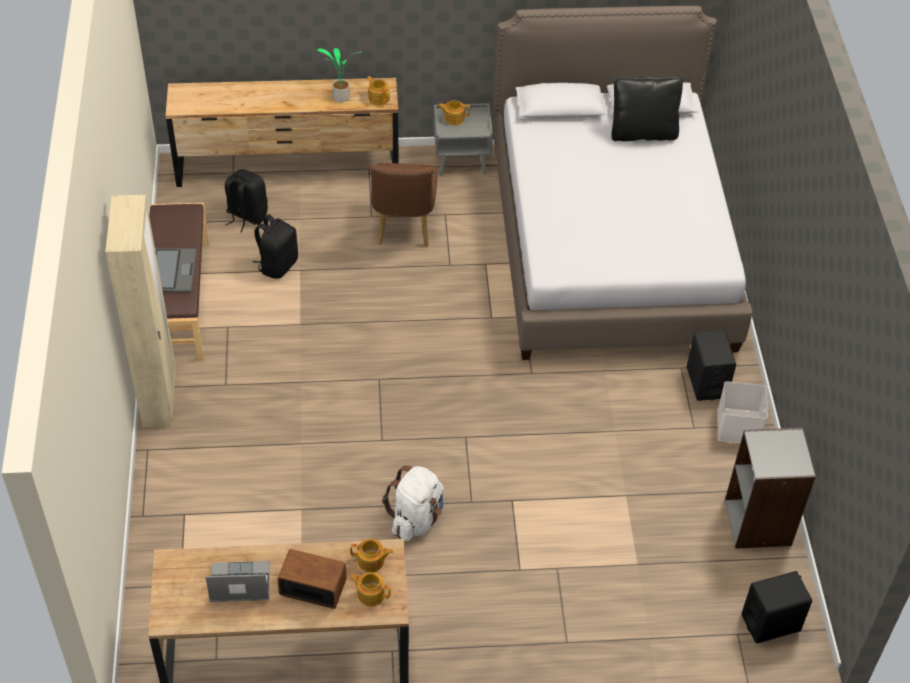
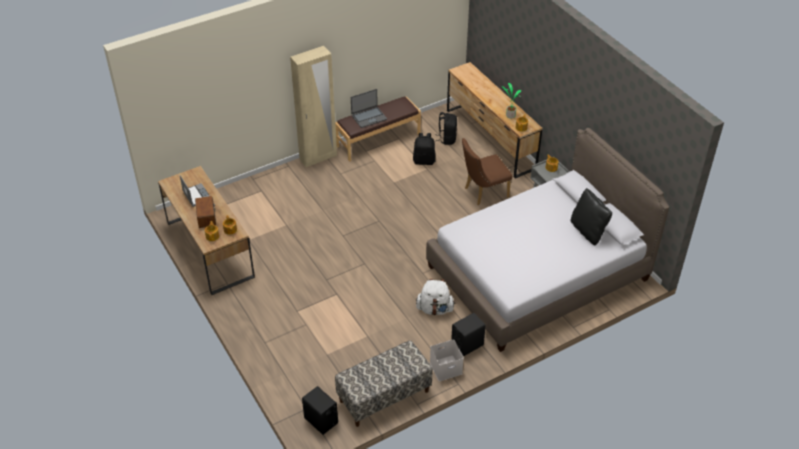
camera: 65 degrees right, 5 degrees down
white backpack [382,466,444,541] -> white backpack moved to [416,279,455,315]
grey bookcase [725,427,816,549] -> bench [335,340,433,427]

